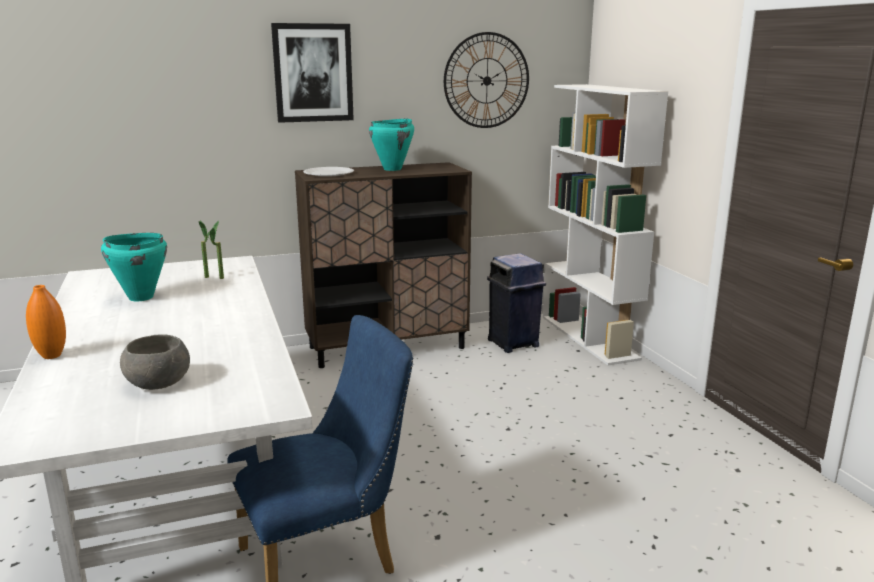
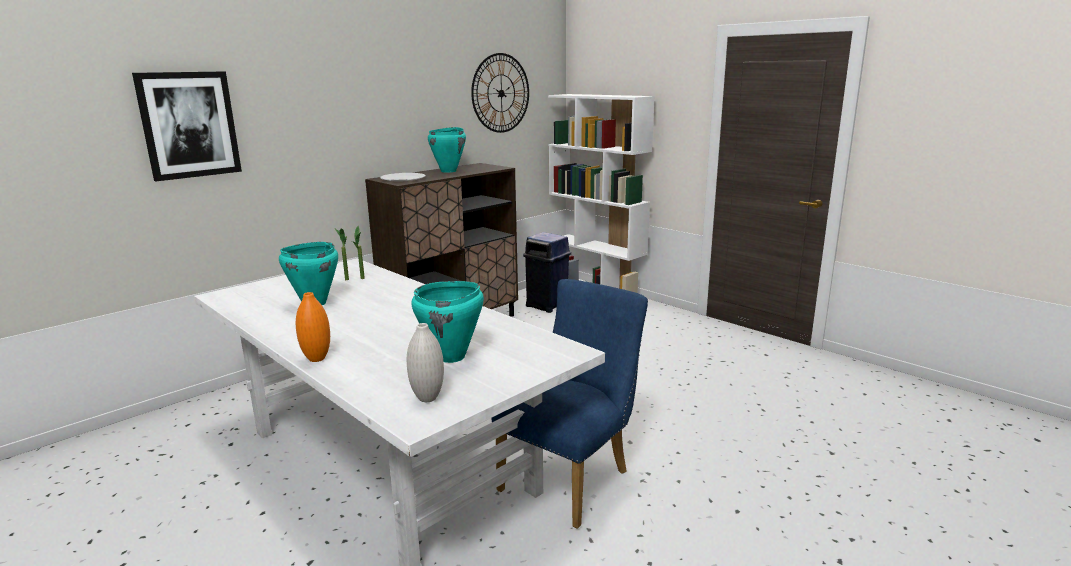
camera: 25 degrees left, 0 degrees up
grey bowl [120,334,190,390] -> turquoise cooking pot [412,281,484,363]
picture [271,23,354,123] -> picture moved to [132,71,242,181]
none -> white vase [407,323,444,402]

